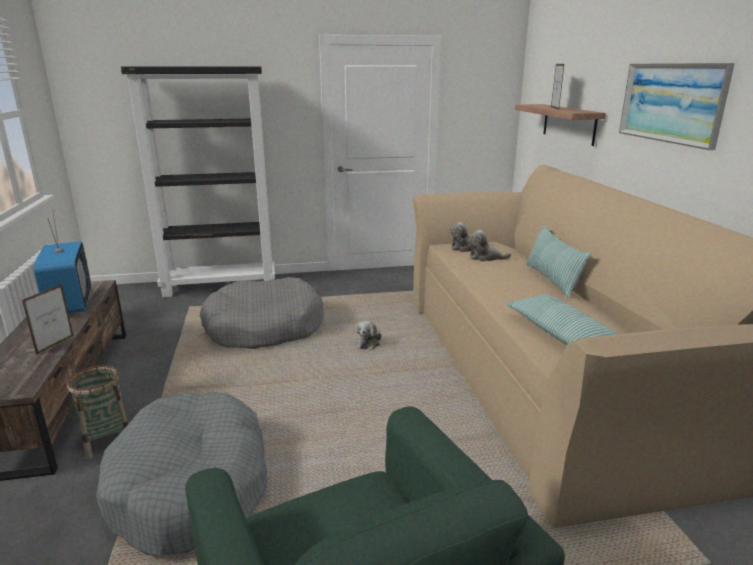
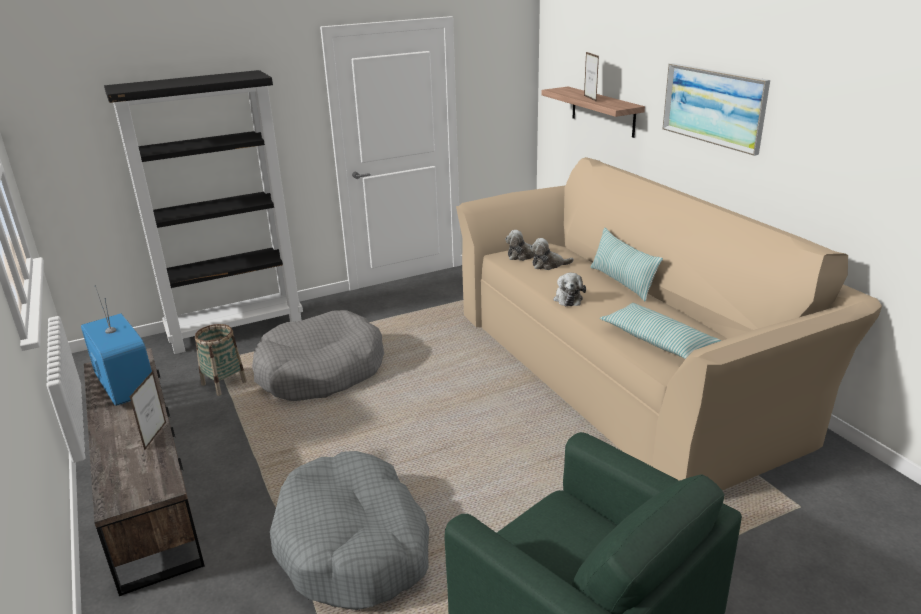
camera: 15 degrees left, 5 degrees up
basket [67,365,128,459] -> basket moved to [195,324,247,396]
plush toy [355,321,381,350] -> plush toy moved to [553,273,586,306]

